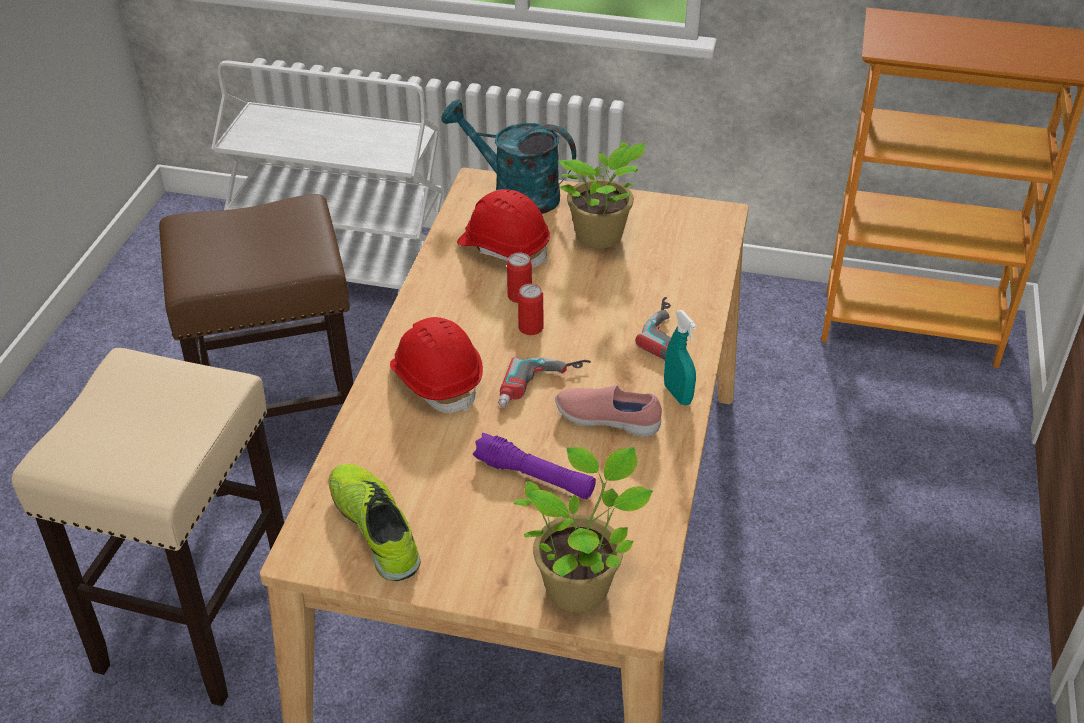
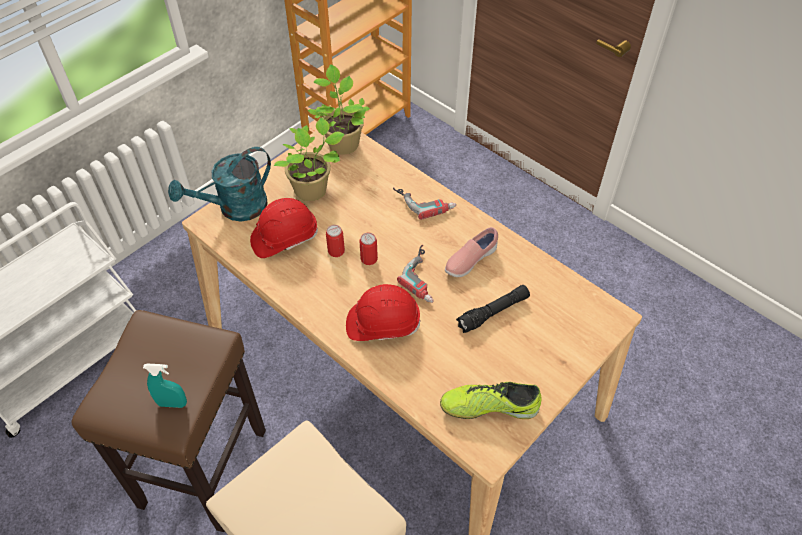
camera: 60 degrees left, 10 degrees up
purple flashlight [473,433,596,499] -> black flashlight [456,285,530,333]
potted plant [514,447,653,612] -> potted plant moved to [307,64,370,155]
turquoise spray bottle [664,310,697,405] -> turquoise spray bottle moved to [143,364,187,408]

